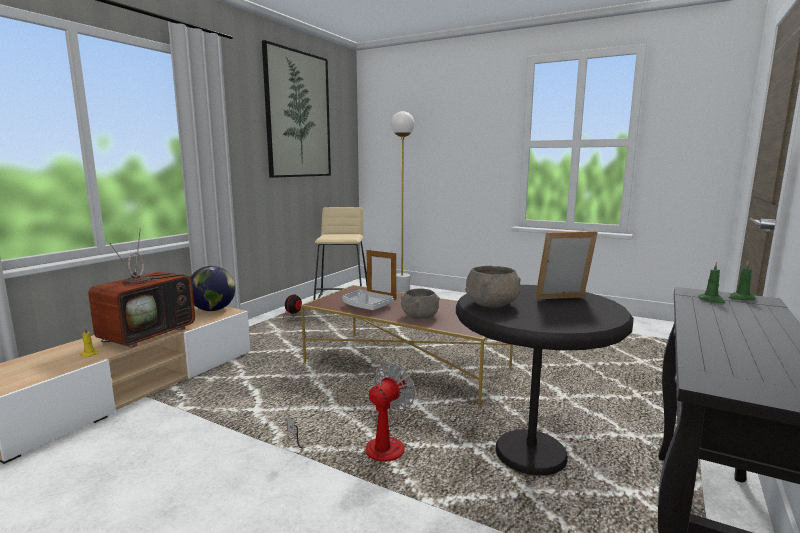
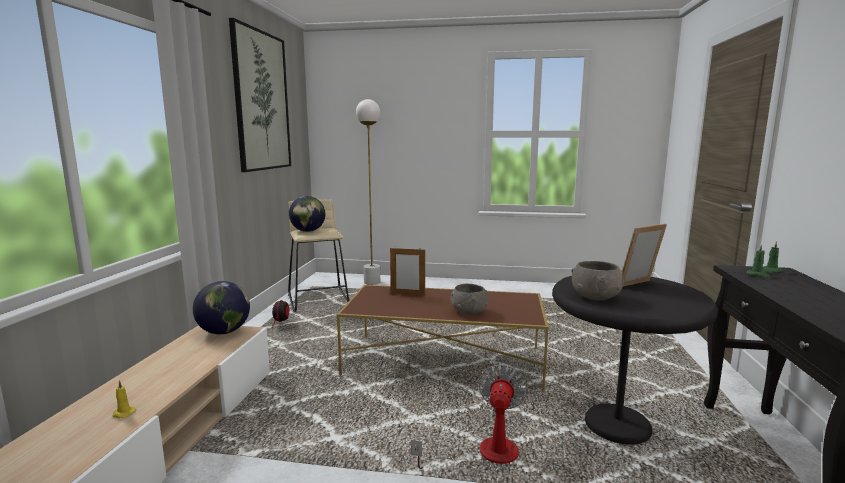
camera: 20 degrees left, 0 degrees up
television [88,229,195,348] -> none
grey tray [342,290,394,310] -> none
none -> globe [289,196,325,232]

